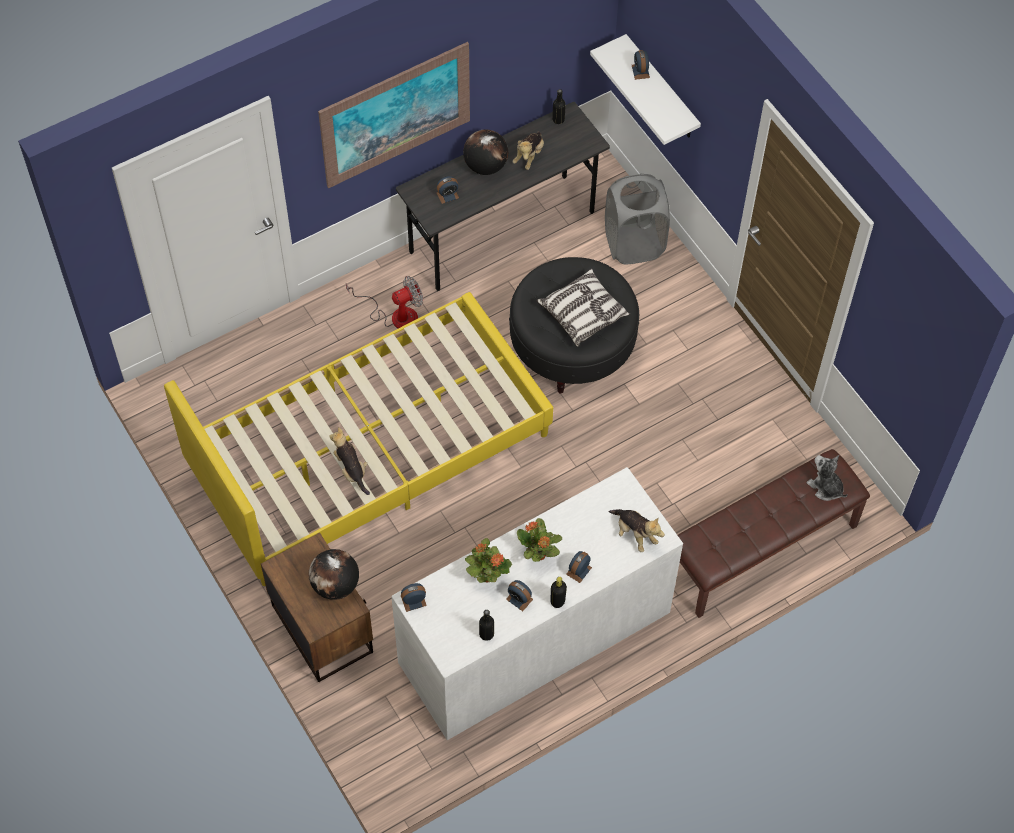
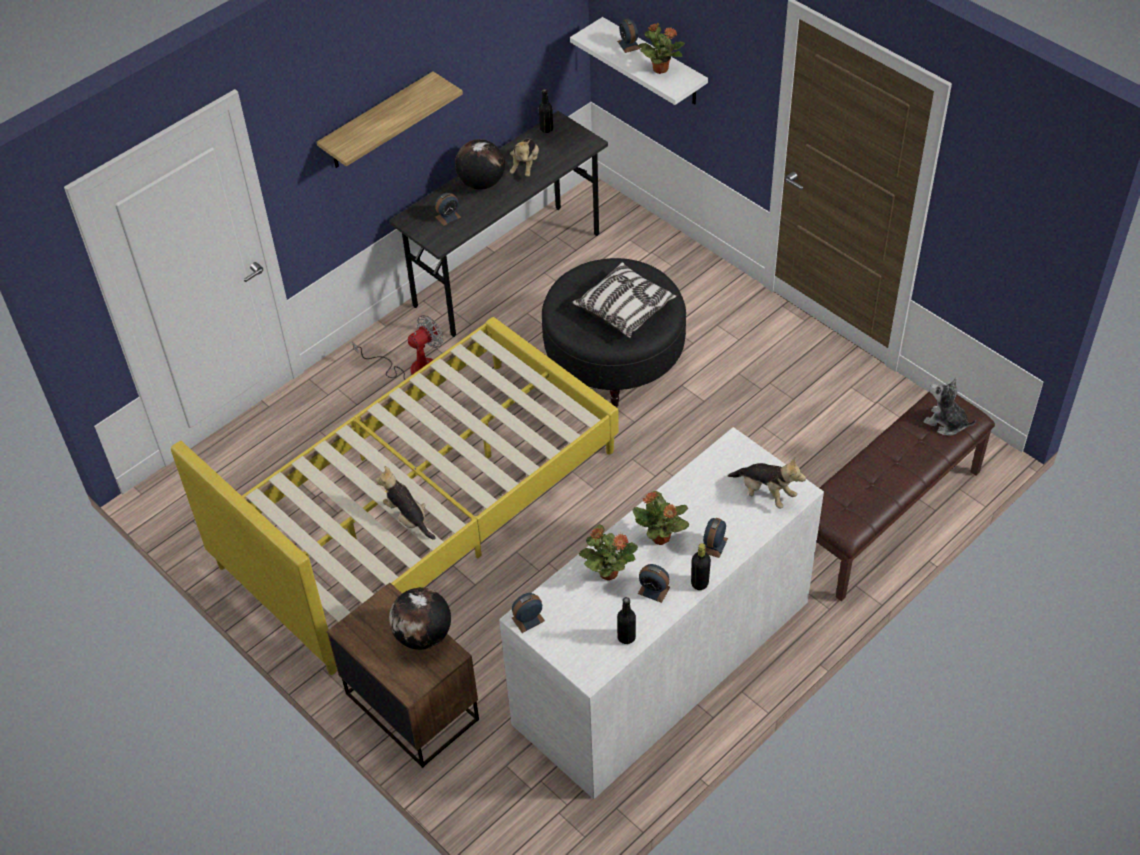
camera: 10 degrees left, 10 degrees down
picture [318,42,470,188] -> shelf [317,71,463,168]
grey laundry basket [605,173,670,264] -> none
none -> potted plant [638,23,685,74]

